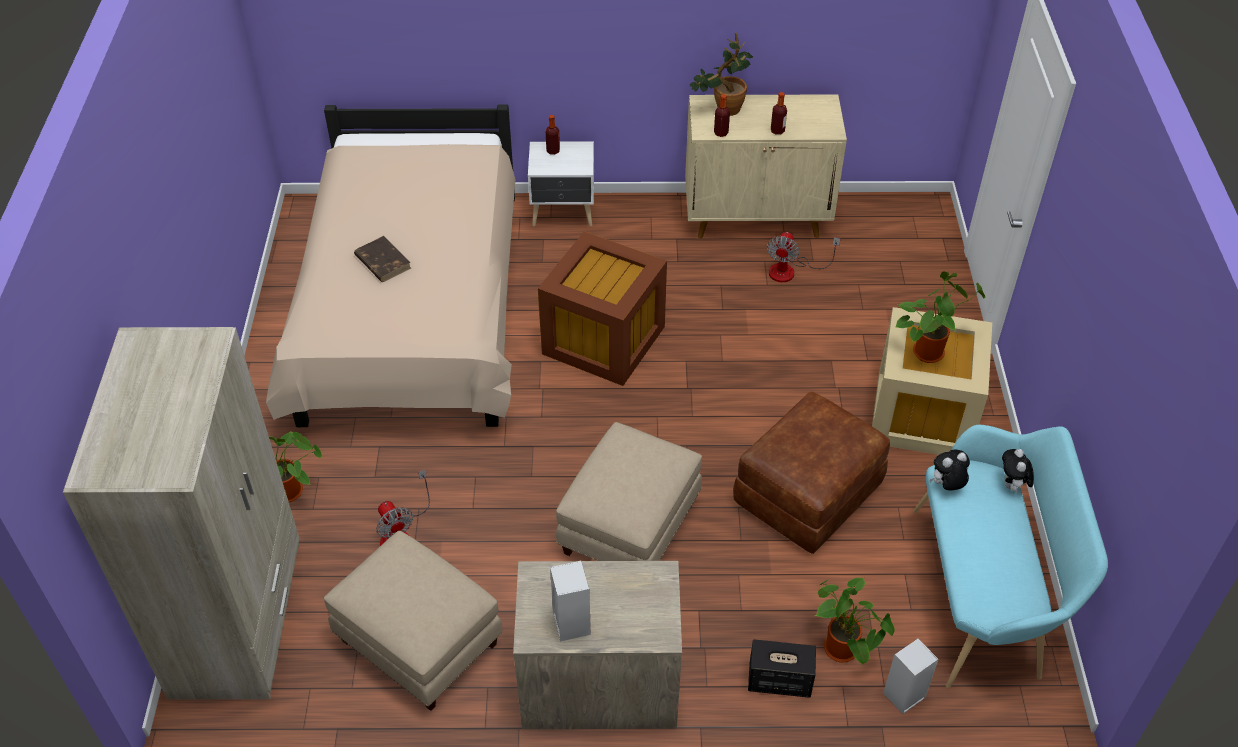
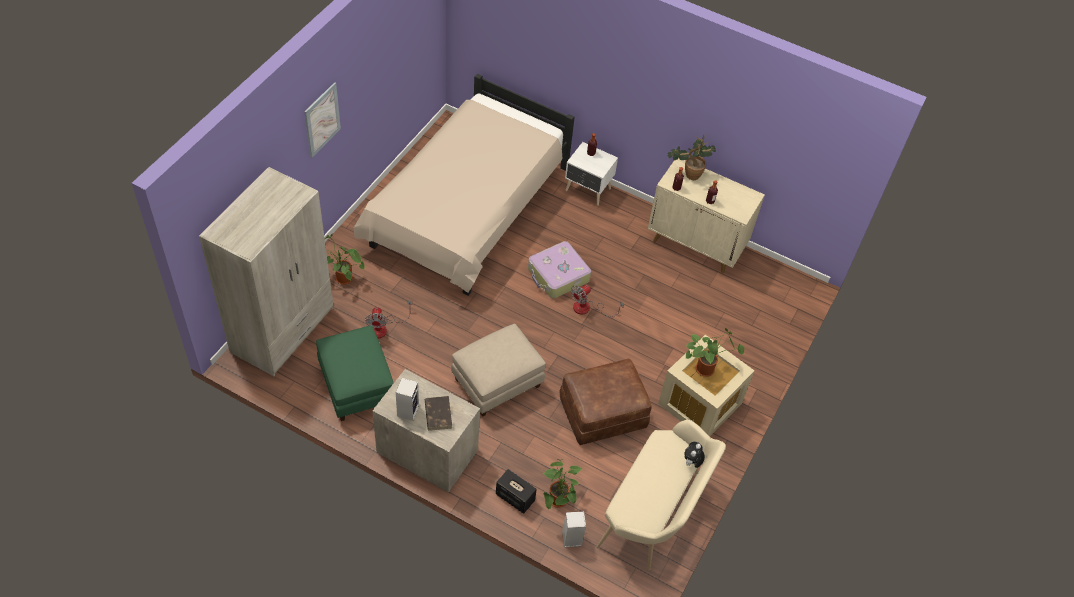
camera: 25 degrees right, 5 degrees up
beige ottoman [324,531,502,711] -> green ottoman [316,325,394,421]
brown book [354,236,411,282] -> brown book moved to [425,396,452,431]
brown storage box [538,231,667,386] -> suitcase [528,241,591,299]
fan [767,232,840,282] -> fan moved to [571,285,624,317]
turquoise bench [913,425,1108,689] -> beige bench [596,420,726,570]
plush toy [930,449,970,491] -> none
none -> picture [304,82,341,158]

